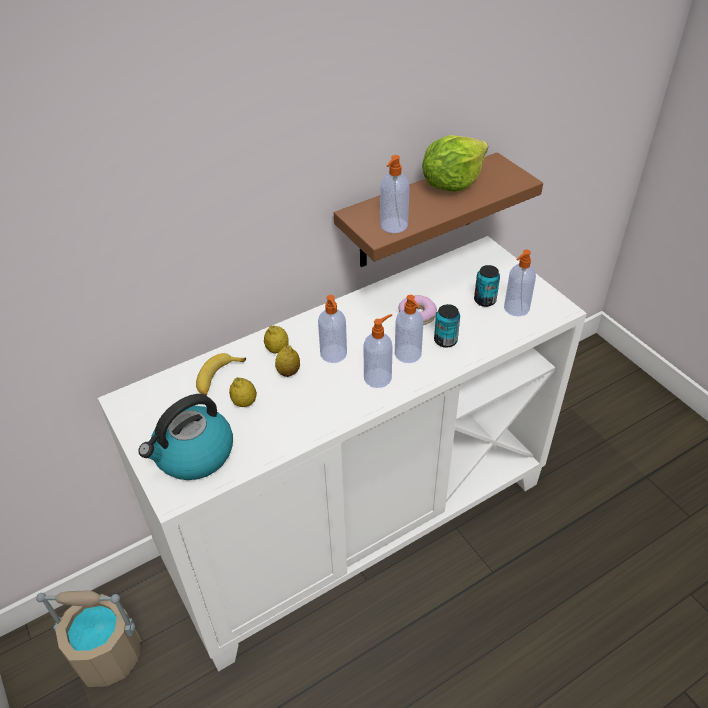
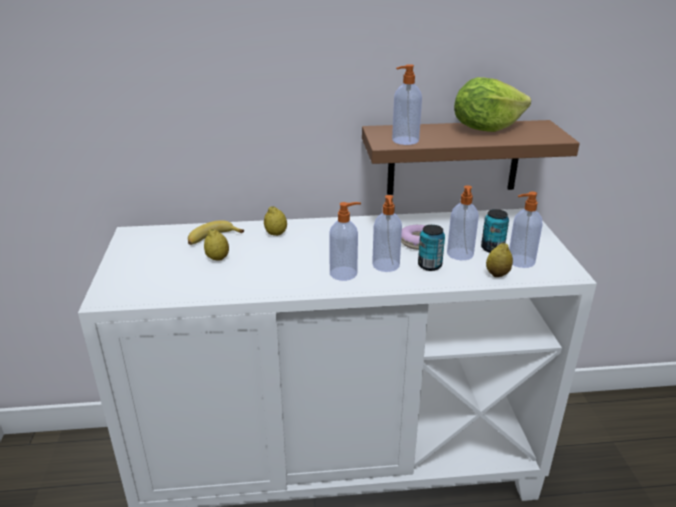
camera: 25 degrees right, 15 degrees down
beige bucket [36,591,141,687] -> none
kettle [139,394,233,480] -> none
lemon [275,345,300,377] -> lemon moved to [486,243,513,277]
soap dispenser [318,295,347,363] -> soap dispenser moved to [447,185,479,260]

